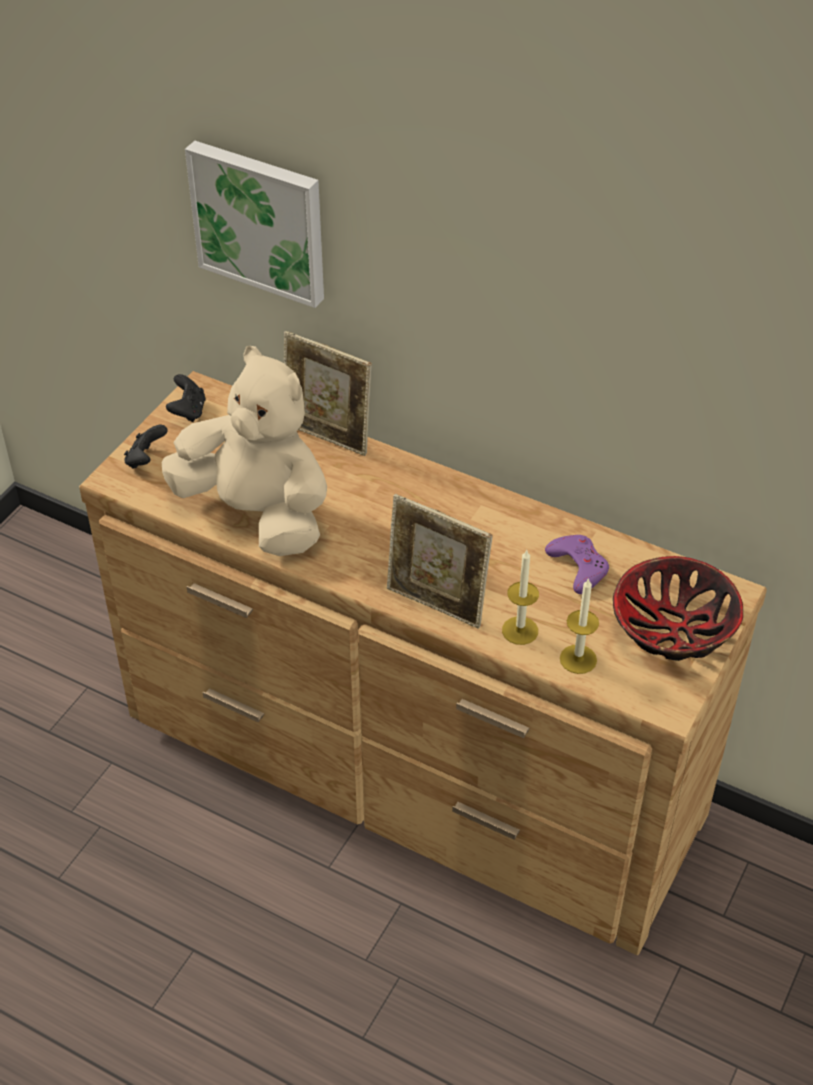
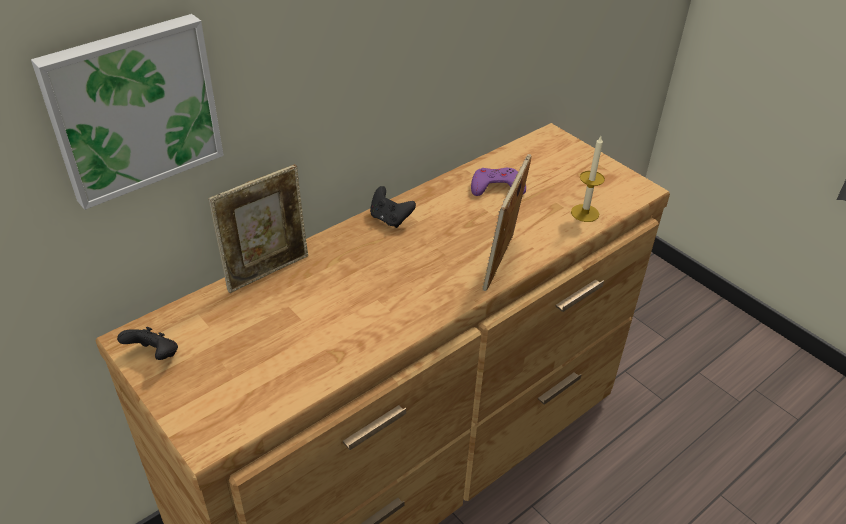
camera: 70 degrees left, 5 degrees down
black game controller [124,425,168,469] -> black game controller moved to [370,186,416,228]
beige plush toy [162,346,327,556] -> none
picture frame [387,494,492,629] -> picture frame turned 150 degrees clockwise [482,154,532,291]
candle [502,550,539,645] -> none
bowl [613,556,743,661] -> none

